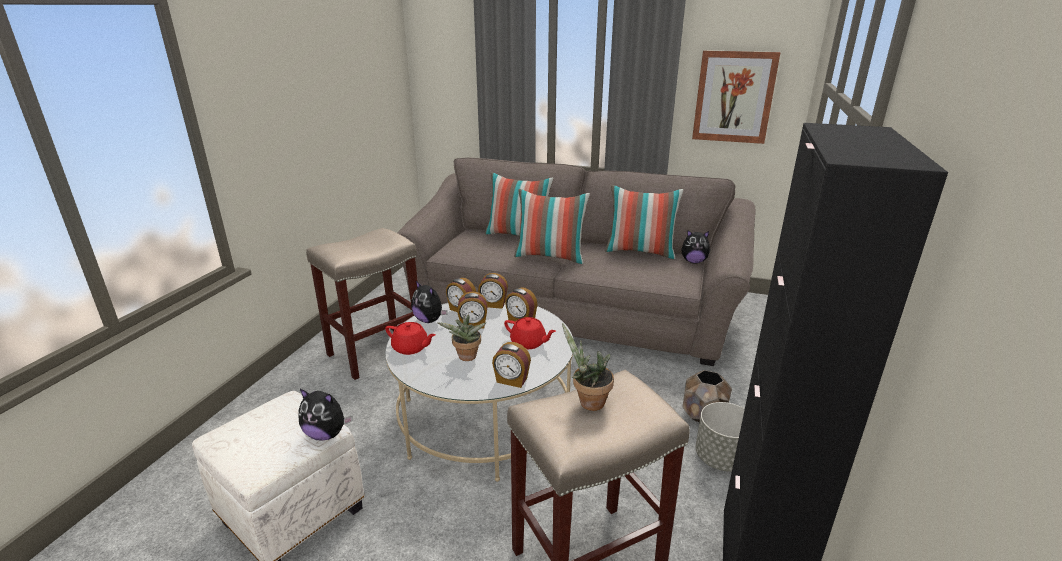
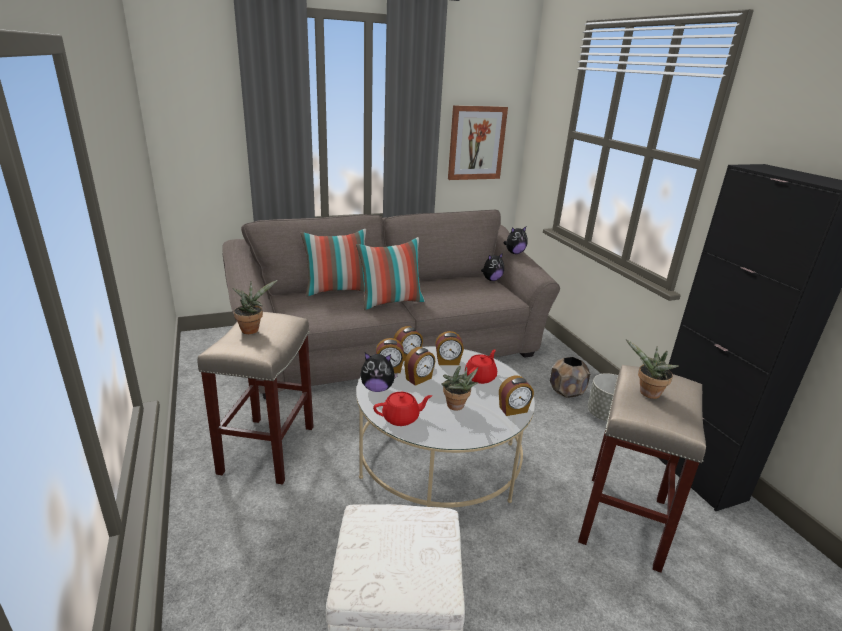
camera: 40 degrees left, 0 degrees up
plush toy [298,389,352,441] -> plush toy moved to [504,227,527,254]
red teapot [504,317,556,349] -> red teapot turned 45 degrees counterclockwise [465,350,497,384]
pillow [605,185,683,259] -> none
none -> potted plant [232,280,278,334]

